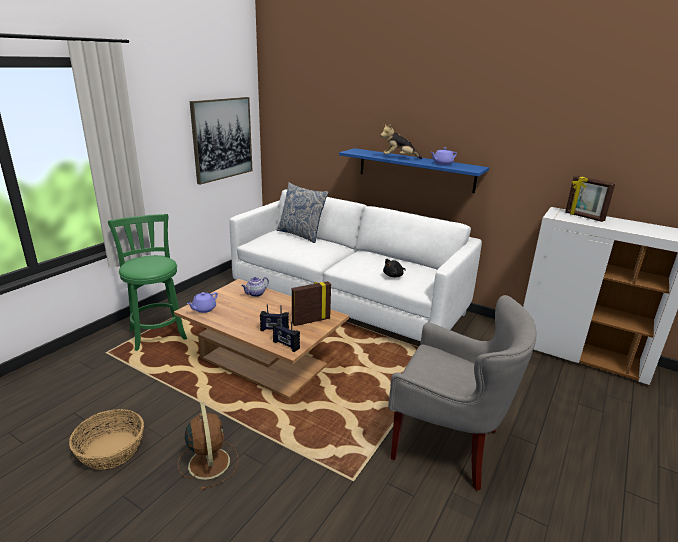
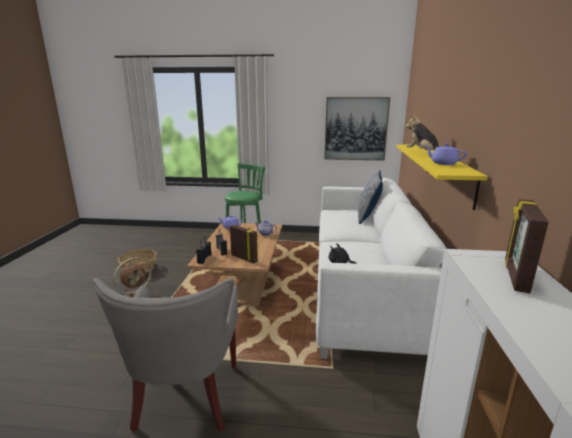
camera: 65 degrees right, 5 degrees down
blue shelf [339,148,489,193] -> yellow shelf [397,144,488,210]

